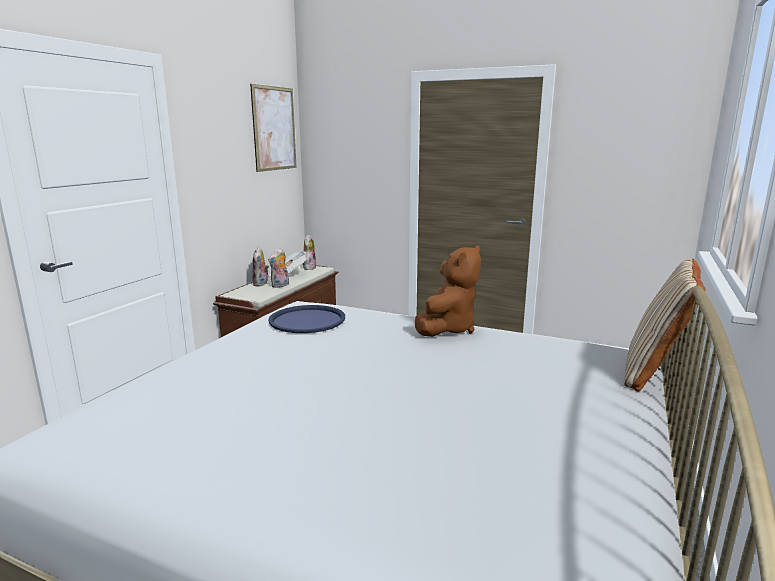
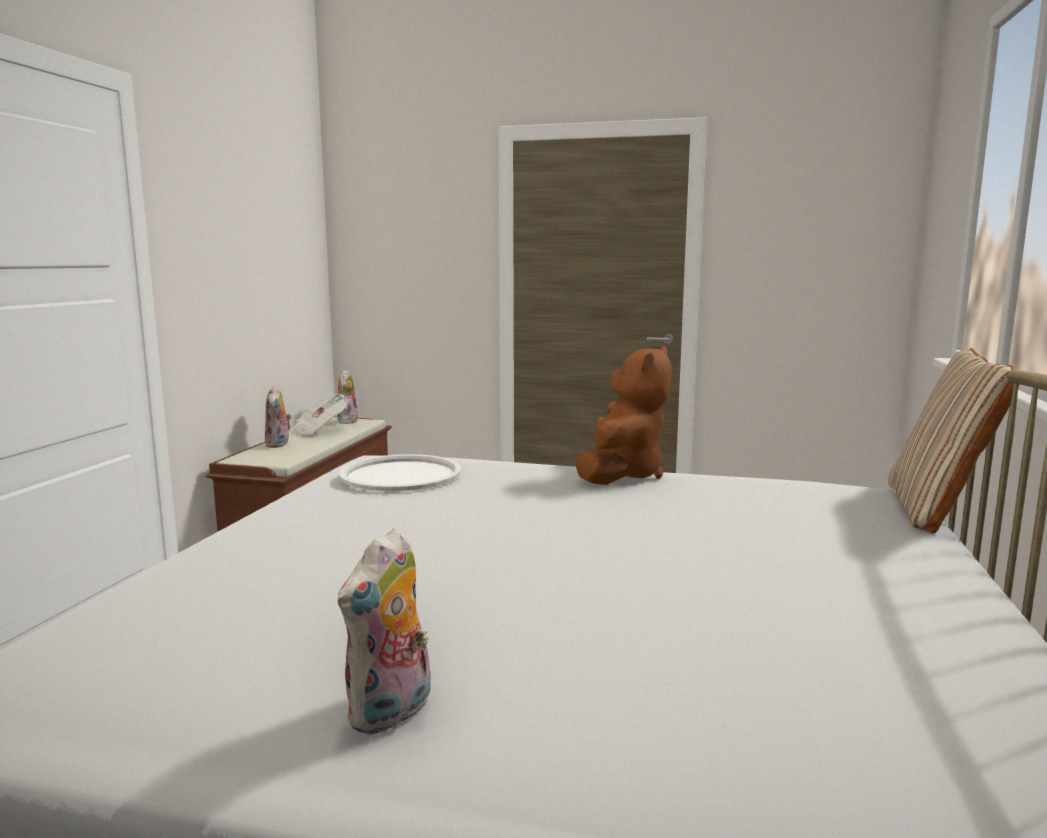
camera: 10 degrees left, 5 degrees down
picture [250,84,297,172] -> none
plush toy [268,248,289,288] -> plush toy moved to [338,529,431,735]
blue tray [268,305,345,333] -> white tray [339,454,461,491]

